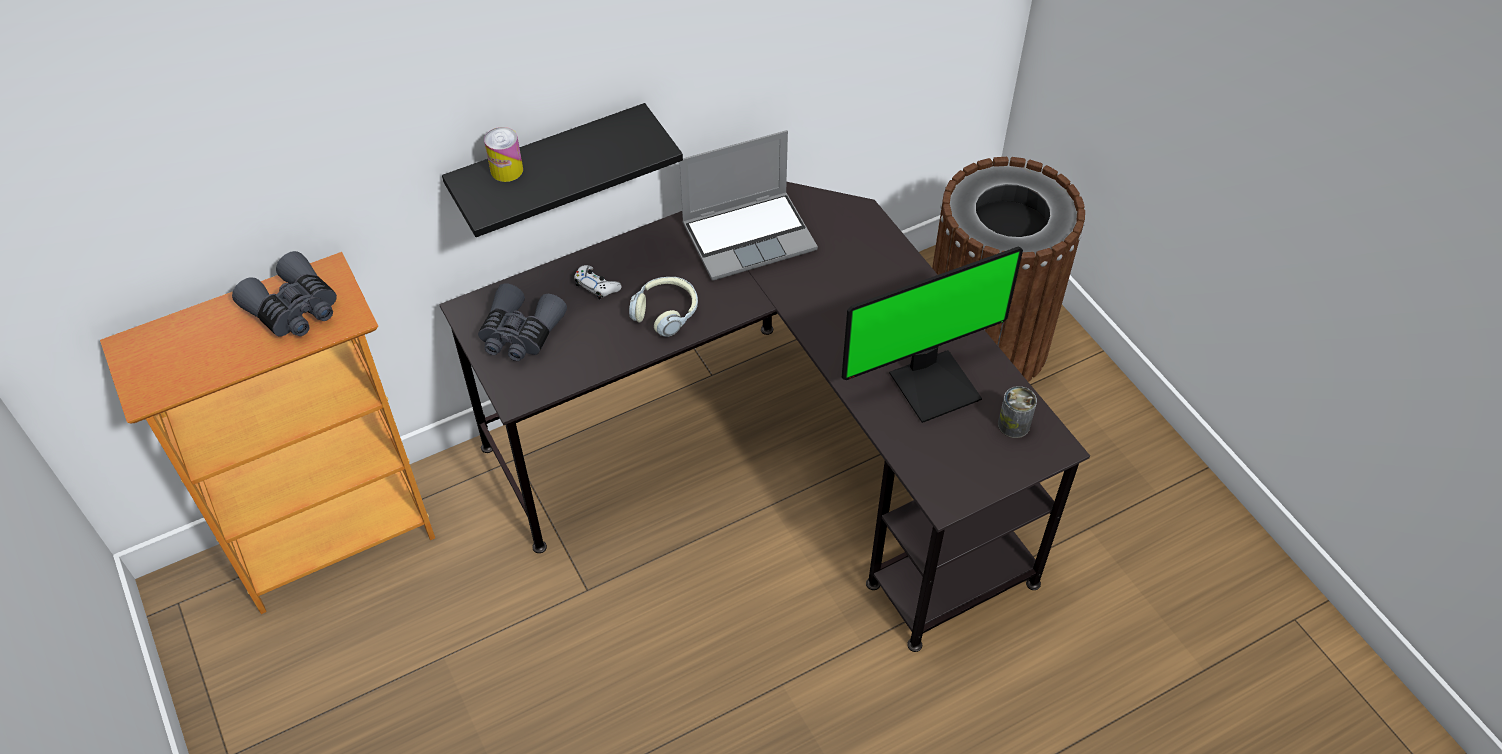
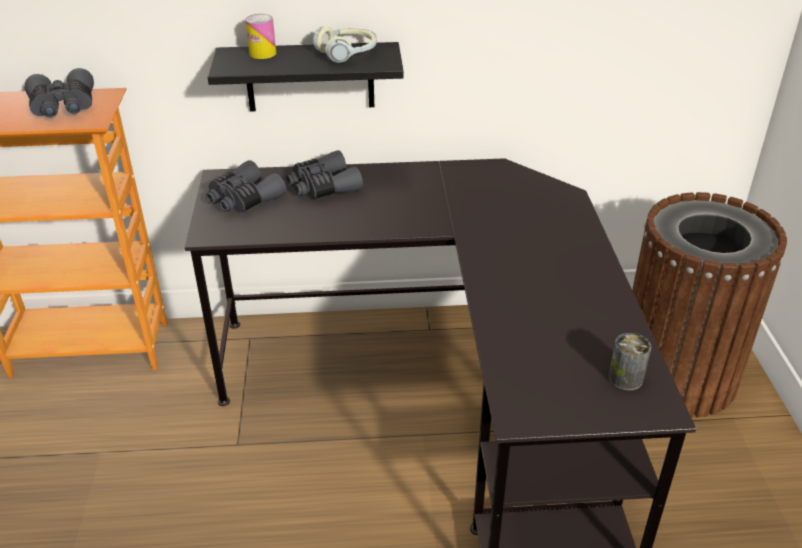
camera: 25 degrees right, 15 degrees down
white game controller [574,265,622,300] -> grey binoculars [286,150,363,199]
headphones [629,277,698,337] -> headphones moved to [313,26,377,63]
laptop [679,130,818,281] -> none
monitor [842,246,1023,423] -> none

